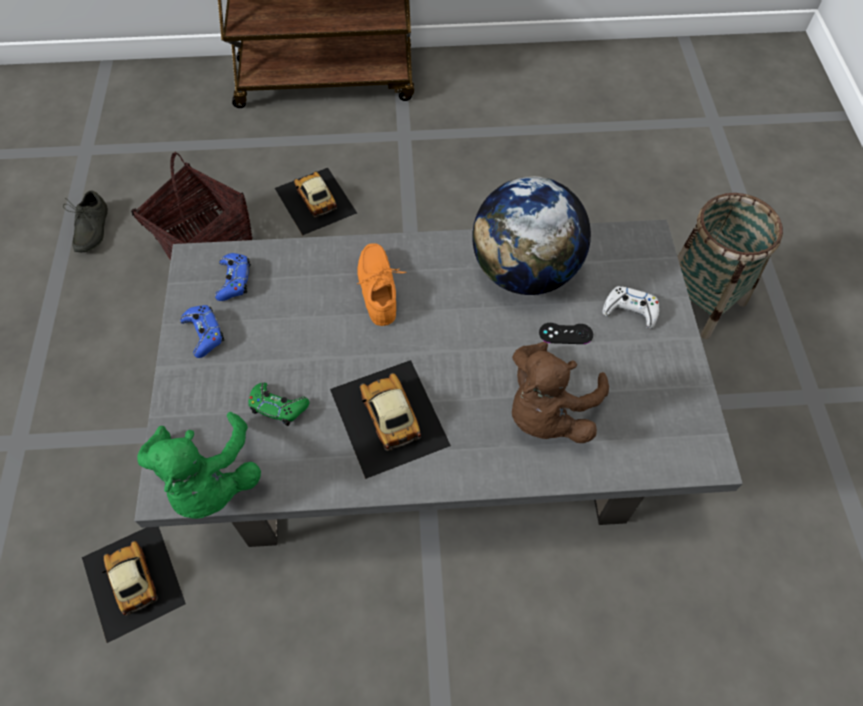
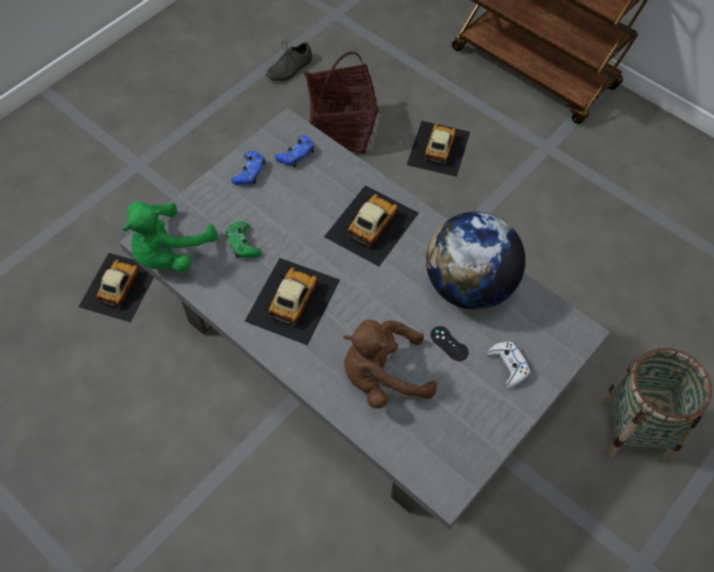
camera: 45 degrees right, 0 degrees up
orange shoe [357,243,406,326] -> toy car [324,185,419,267]

